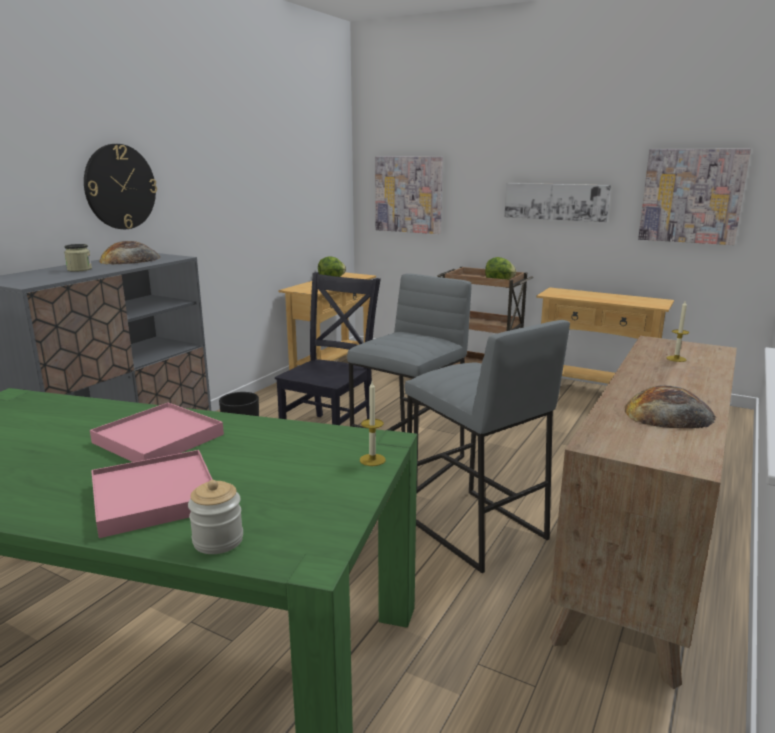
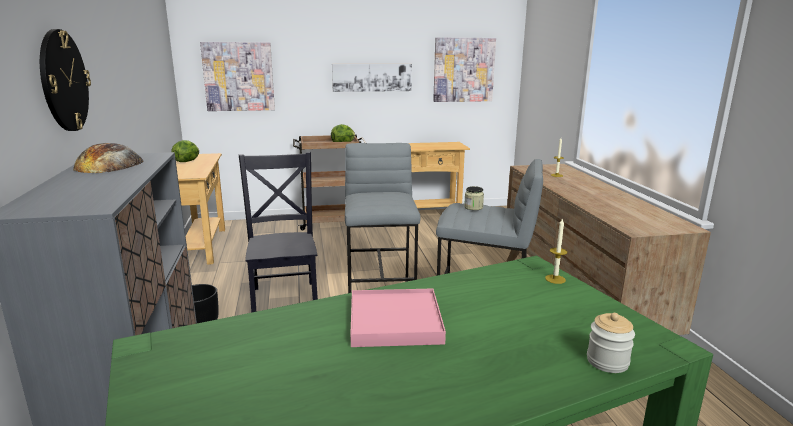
camera: 40 degrees left, 0 degrees up
jar [64,244,92,272] -> jar moved to [464,186,484,210]
pink tray [91,450,213,538] -> none
bread [625,385,716,429] -> none

